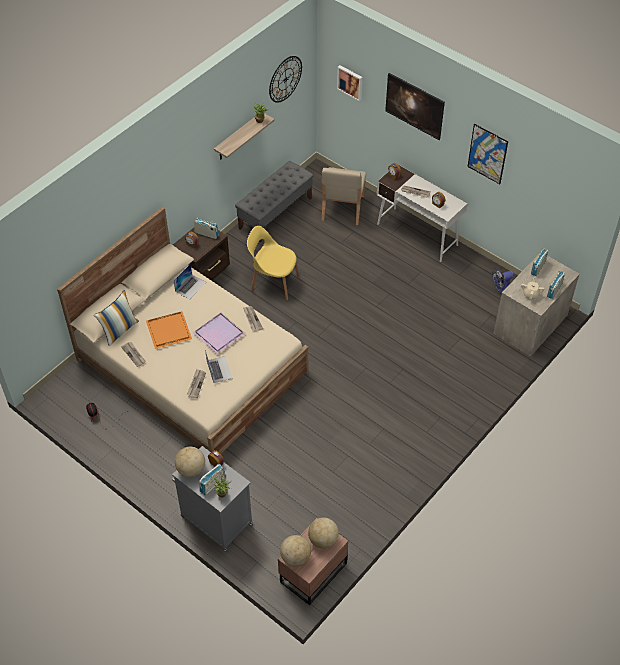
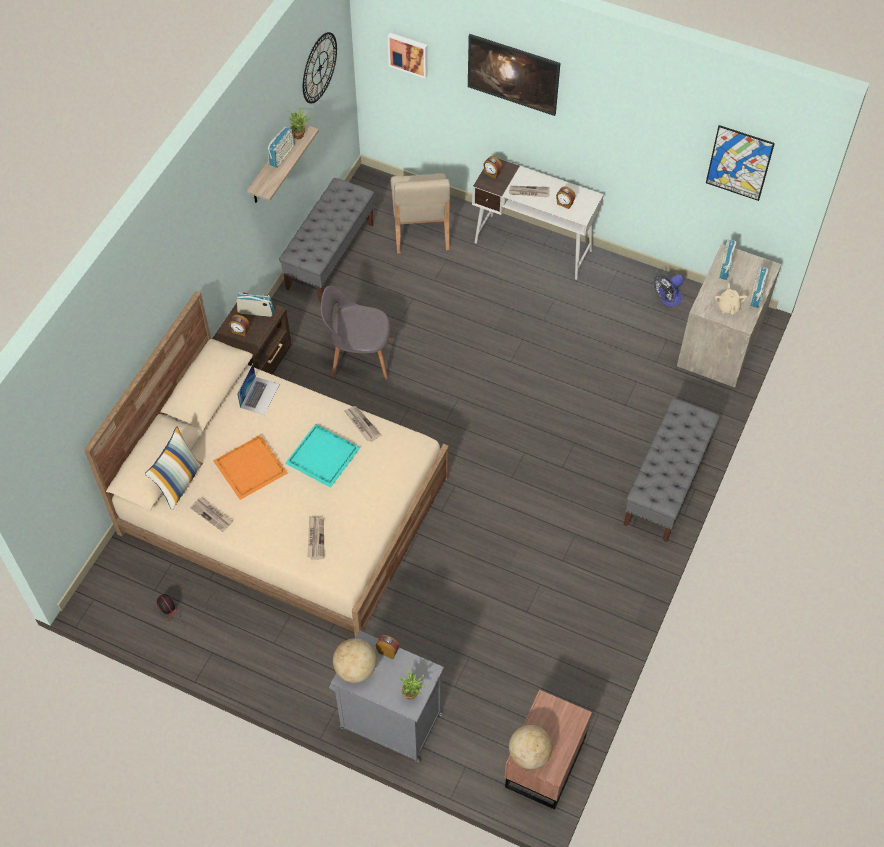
camera: 15 degrees left, 5 degrees up
purple tray [192,312,246,354] -> turquoise tray [285,424,361,488]
radio [199,464,226,495] -> radio moved to [268,127,295,168]
laptop [205,350,233,383] -> none
yellow chair [247,226,300,301] -> grey chair [321,286,392,380]
globe [308,518,339,549] -> none
picture [467,124,508,184] -> picture moved to [706,125,775,201]
none -> grey bench [624,398,720,542]

